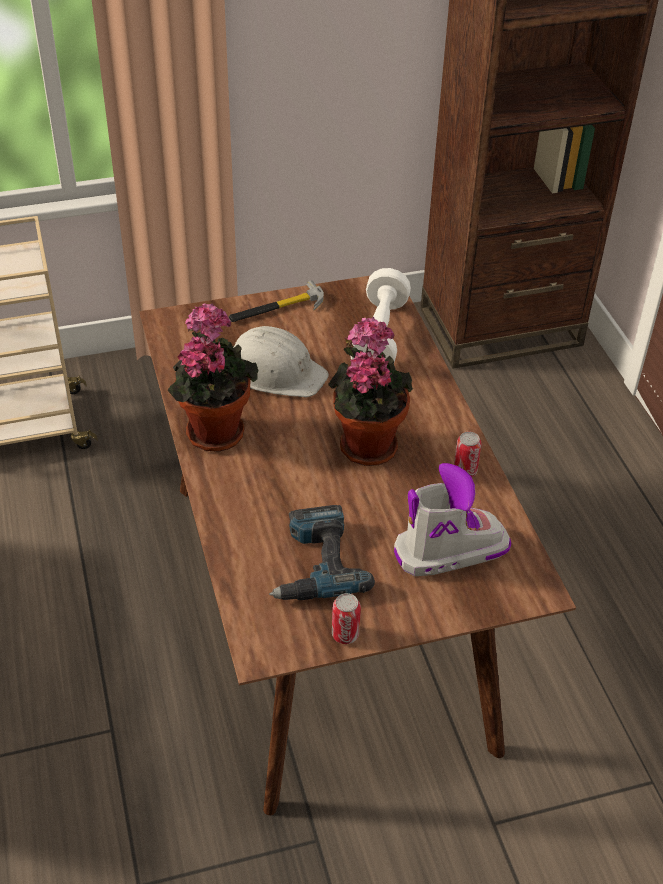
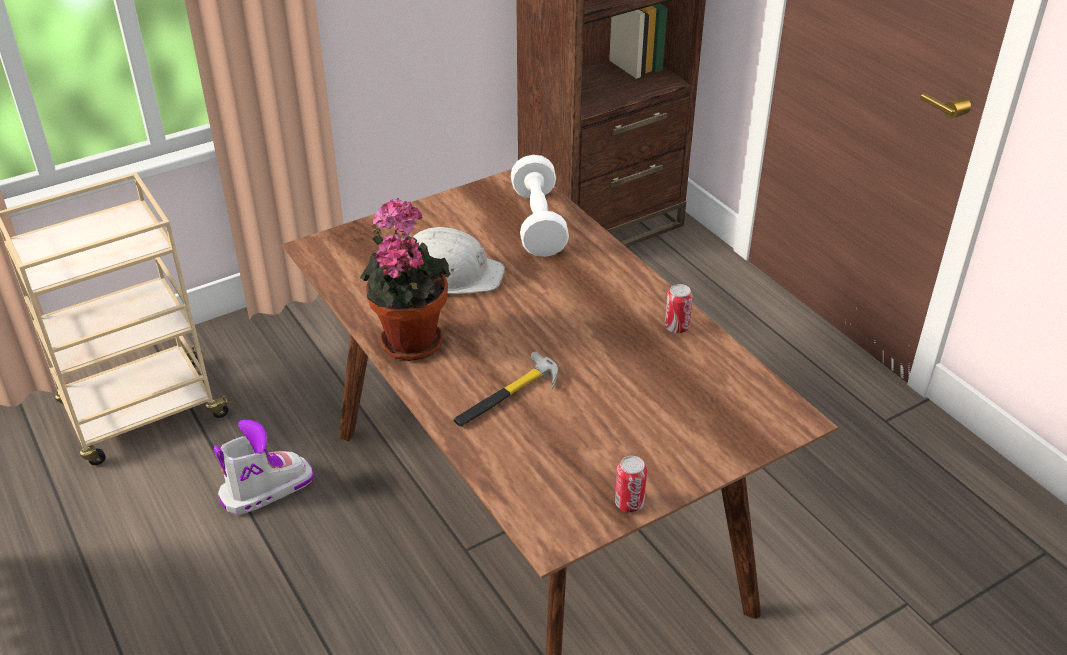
camera: 15 degrees left, 5 degrees down
hammer [229,280,324,322] -> hammer moved to [453,352,558,427]
power drill [269,505,375,600] -> none
potted plant [328,317,413,466] -> none
boot [394,463,511,576] -> boot moved to [214,420,314,515]

